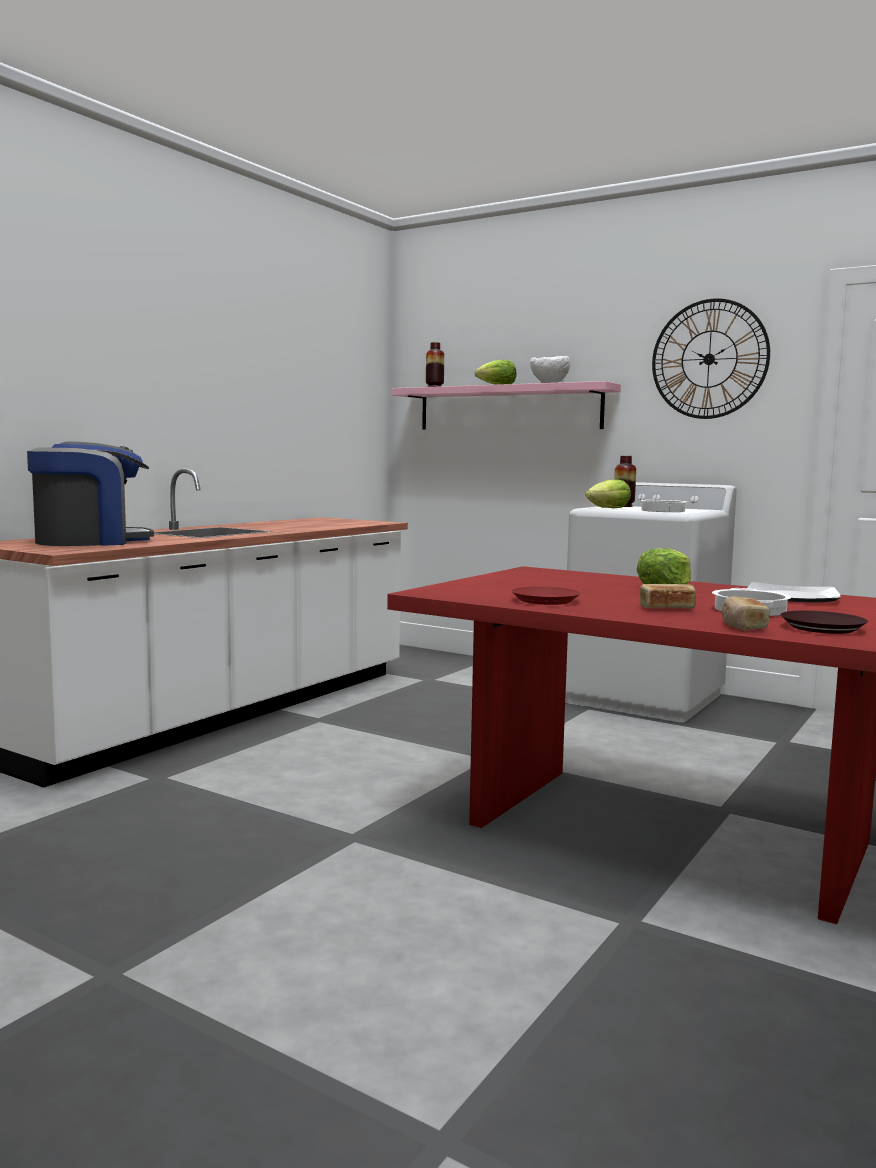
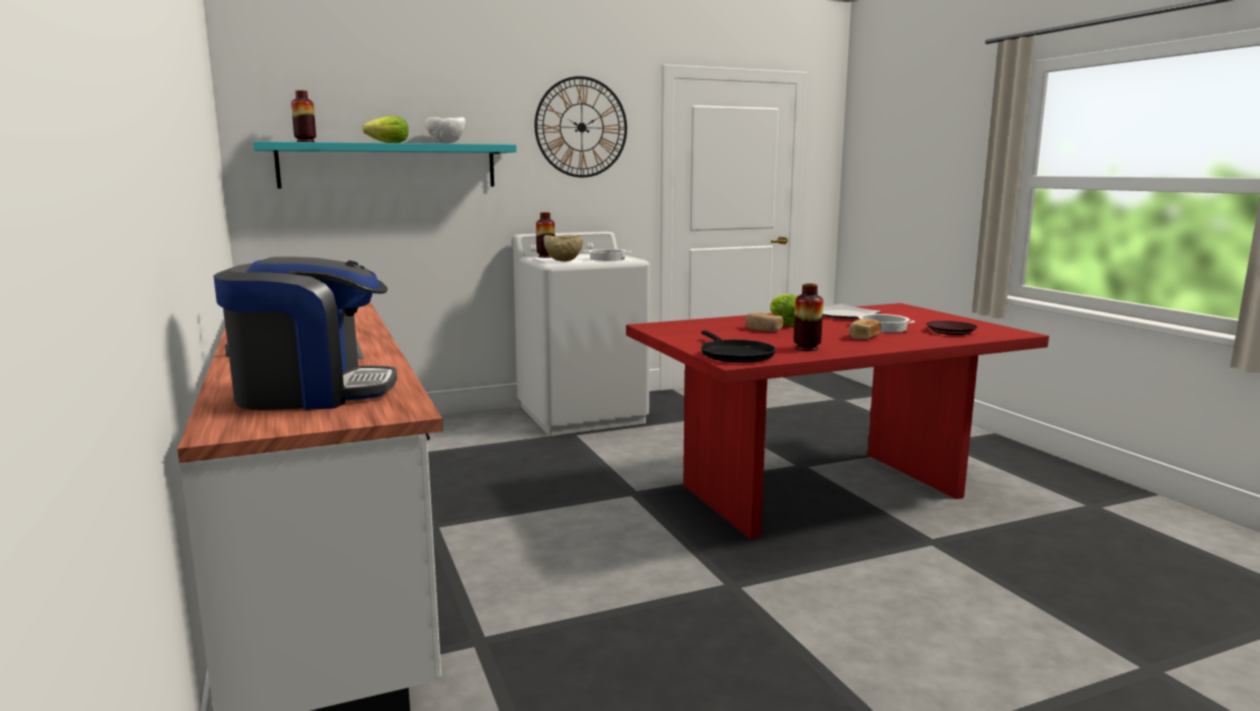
camera: 55 degrees left, 5 degrees up
coffee machine [27,442,154,546] -> coffee machine turned 75 degrees clockwise [213,257,397,410]
pink shelf [392,381,621,430] -> turquoise shelf [253,141,517,188]
red plate [511,586,581,605] -> vase [794,283,823,351]
lettuce [586,479,631,508] -> beige bowl [543,235,583,262]
bread [722,596,769,631] -> bread moved to [745,313,783,332]
none -> black frying pan [701,331,776,363]

